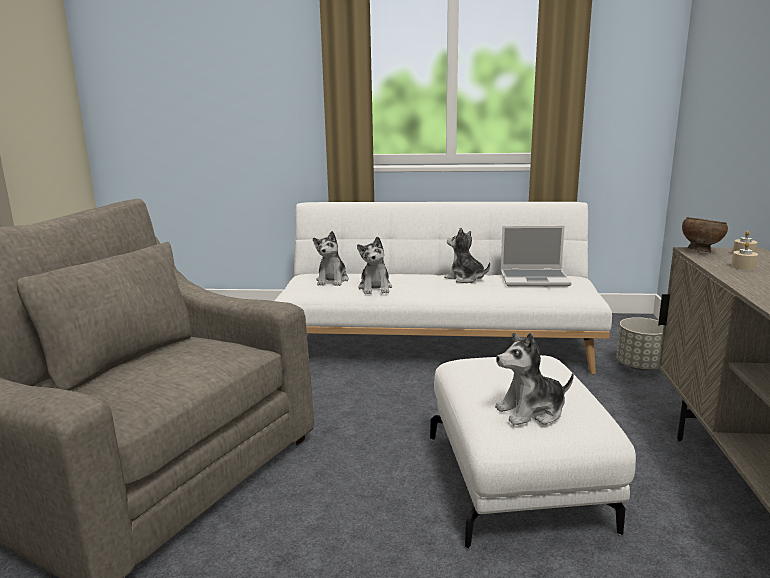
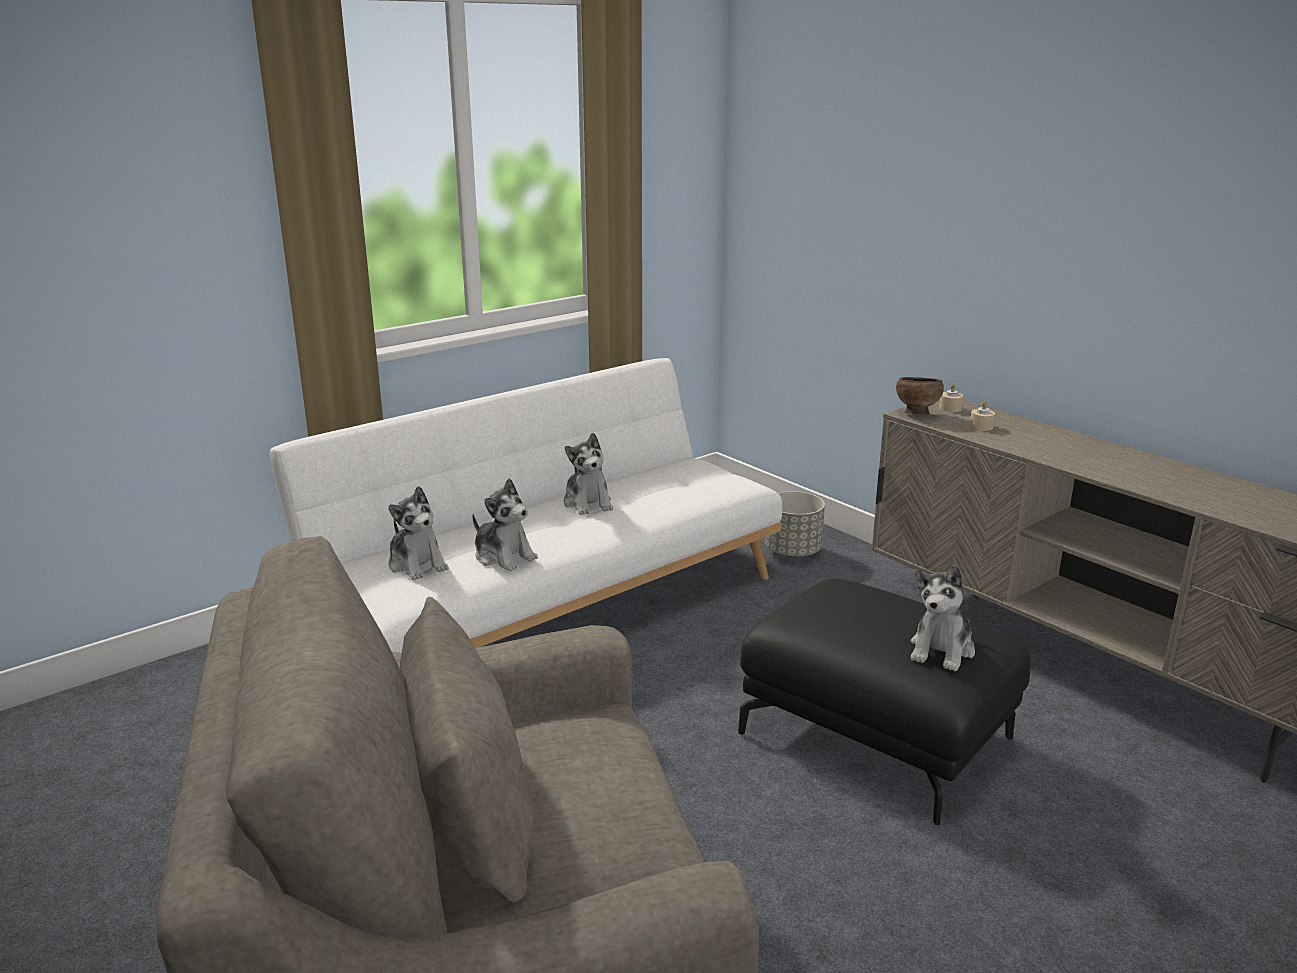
camera: 45 degrees left, 5 degrees up
white ottoman [430,355,636,548] -> black ottoman [738,579,1030,825]
plush toy [444,227,490,283] -> plush toy turned 105 degrees counterclockwise [564,433,613,515]
laptop [501,226,572,287] -> none

